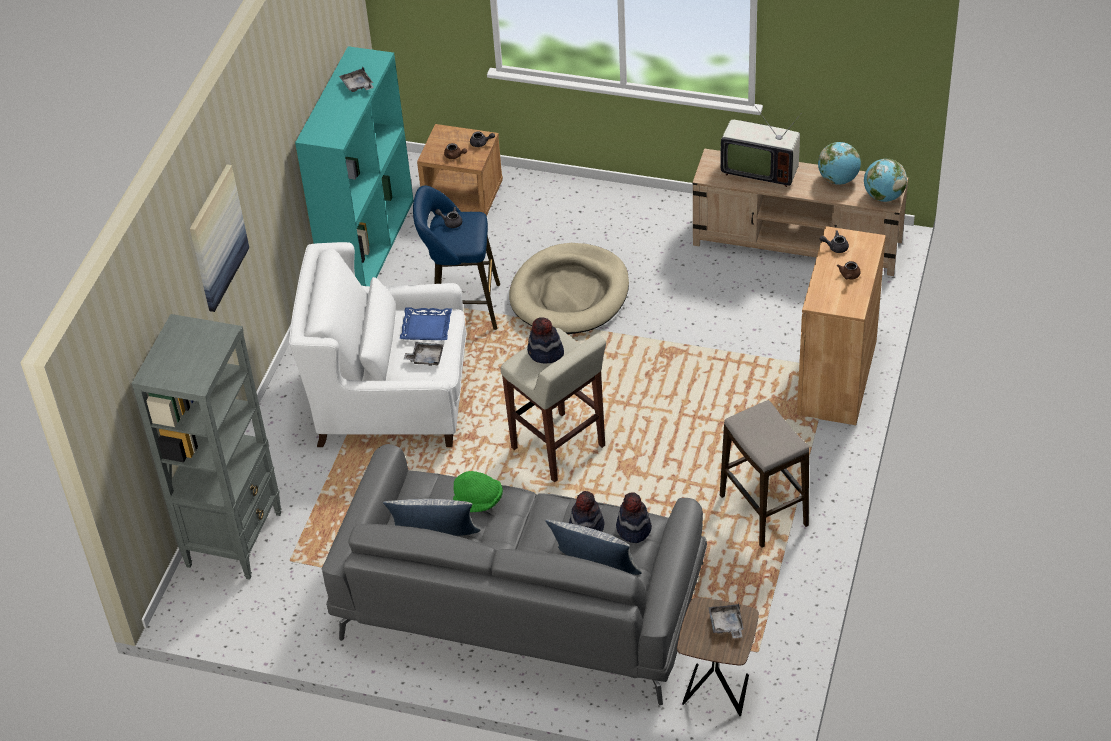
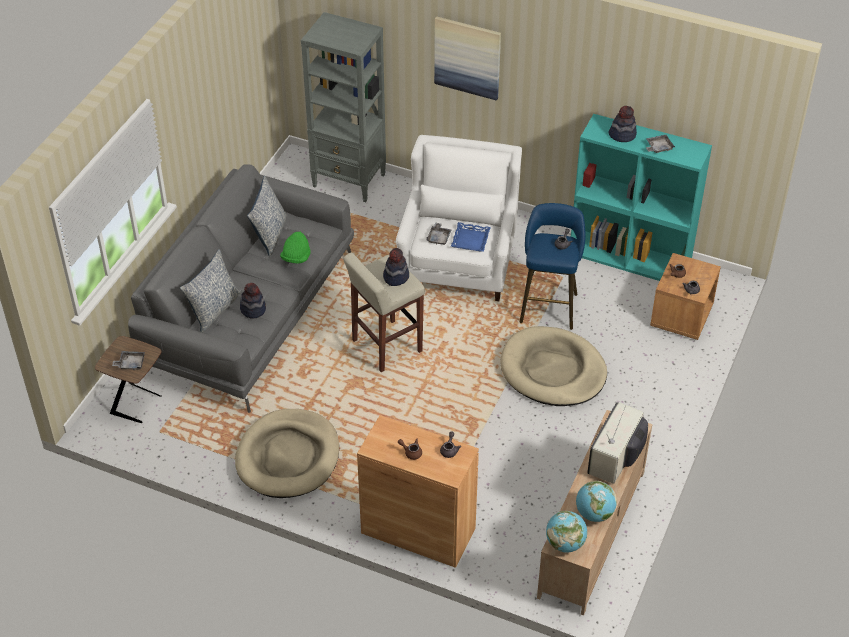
camera: 95 degrees right, 0 degrees up
hat [616,492,652,543] -> hat moved to [608,106,637,142]
stool [720,400,809,548] -> beige dog bed [235,409,339,498]

